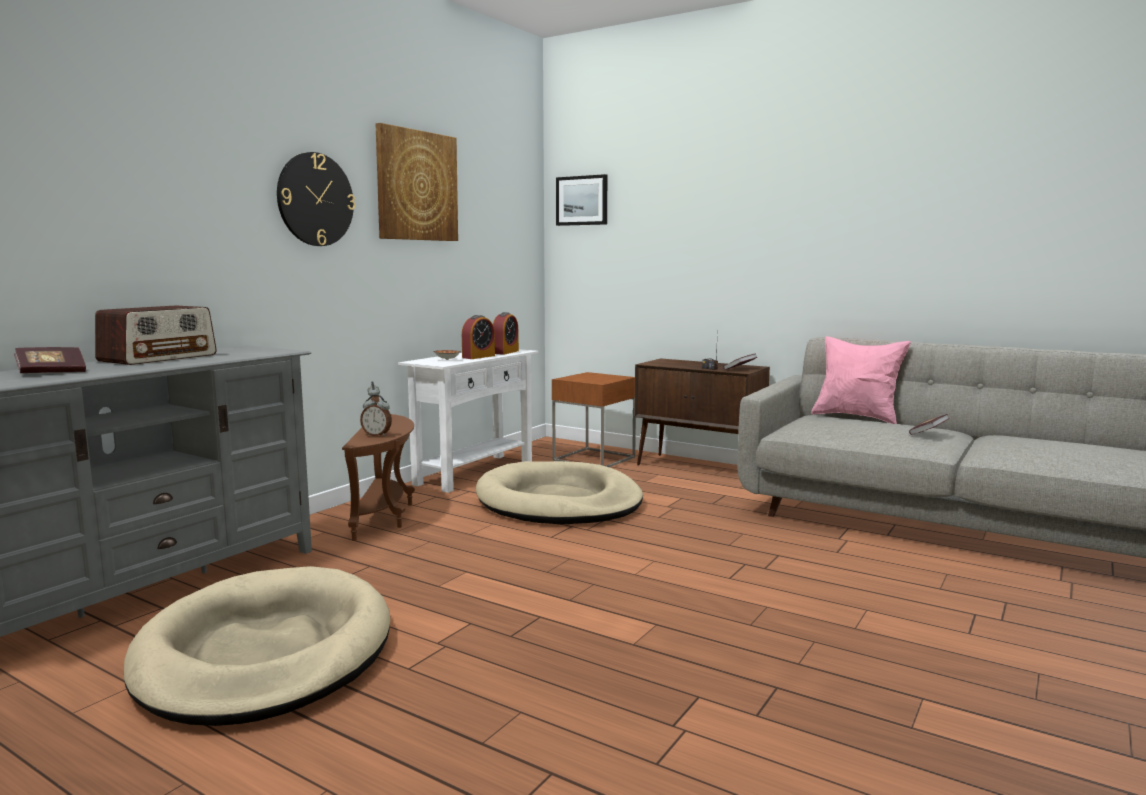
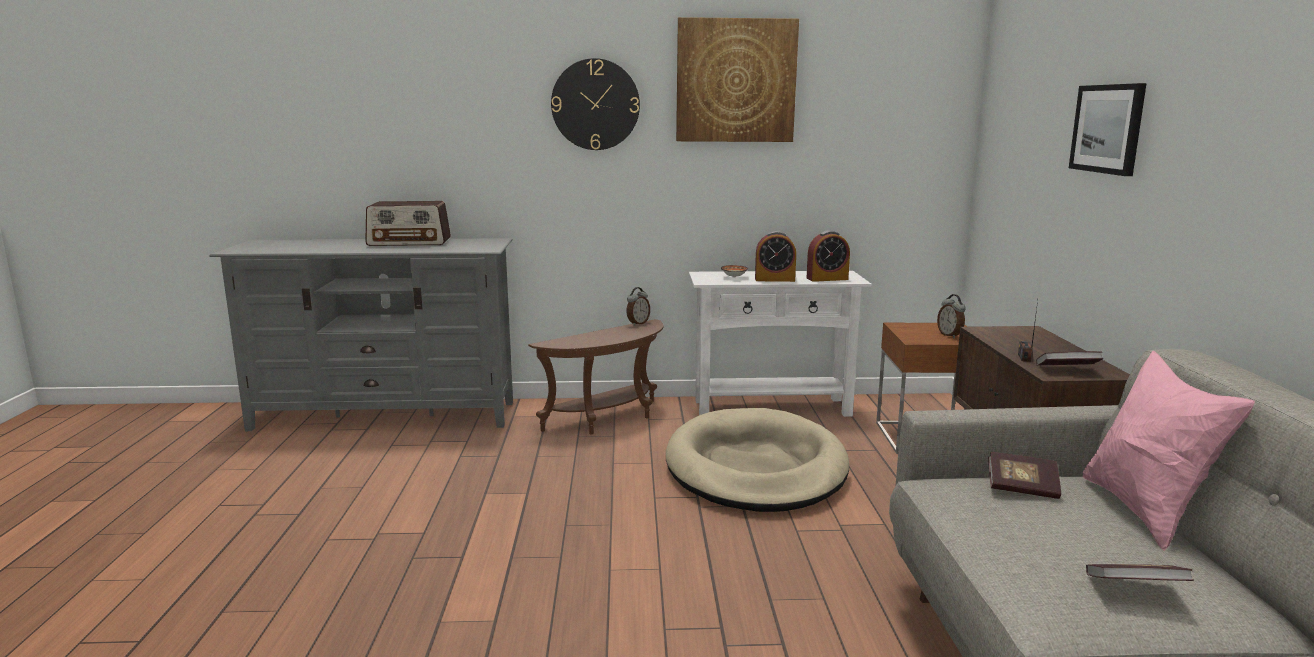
camera: 55 degrees right, 5 degrees up
book [14,347,86,373] -> book moved to [988,452,1061,499]
beige dog bed [124,566,390,726] -> none
alarm clock [360,395,392,436] -> alarm clock moved to [937,294,966,338]
picture [556,174,607,226] -> picture moved to [1069,83,1147,176]

